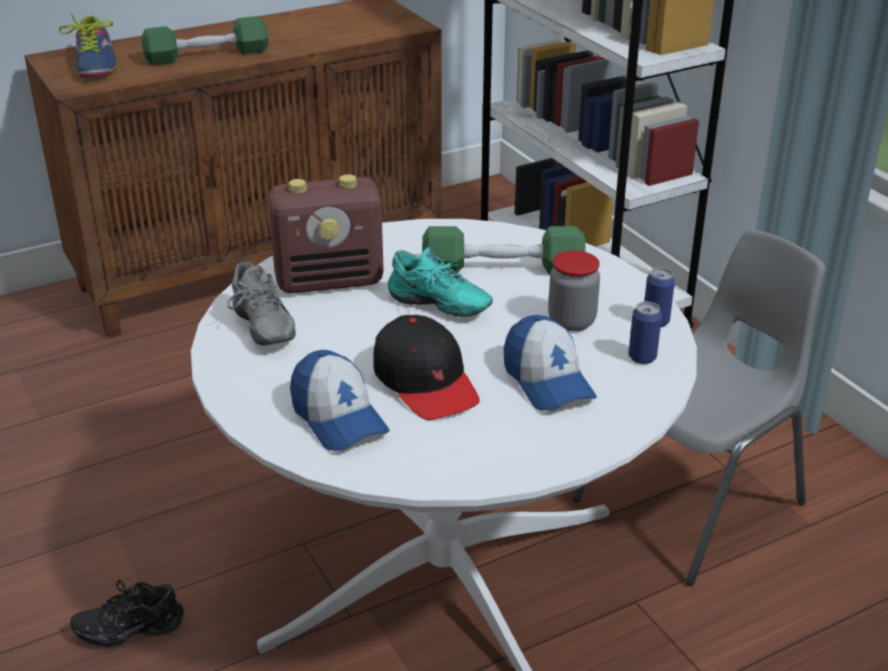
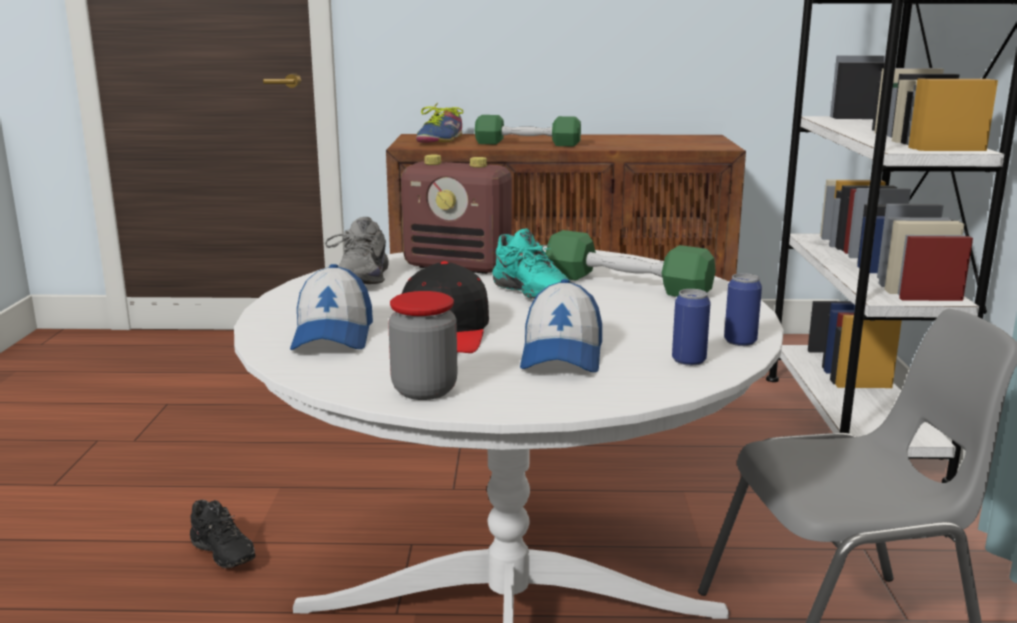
camera: 30 degrees right, 15 degrees down
black shoe [70,580,184,647] -> black shoe turned 150 degrees counterclockwise [190,500,255,568]
jar [548,250,600,331] -> jar moved to [388,291,457,400]

